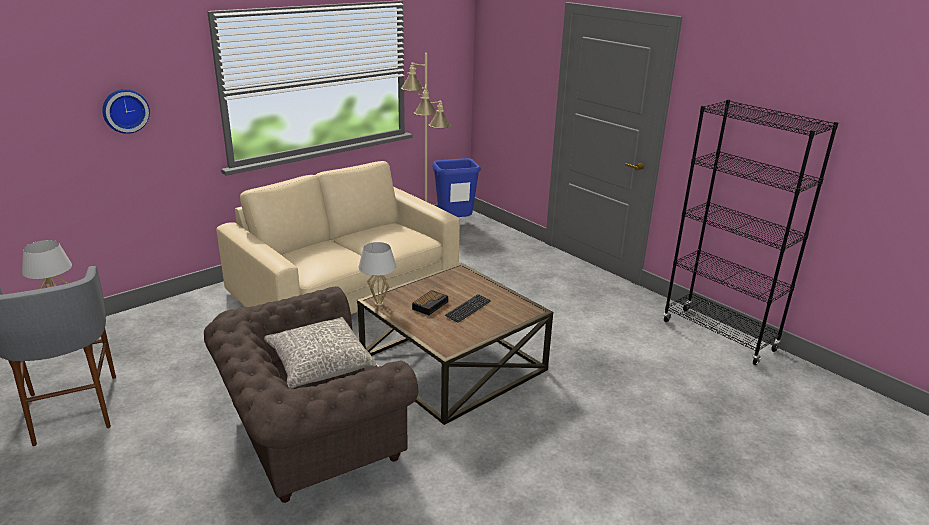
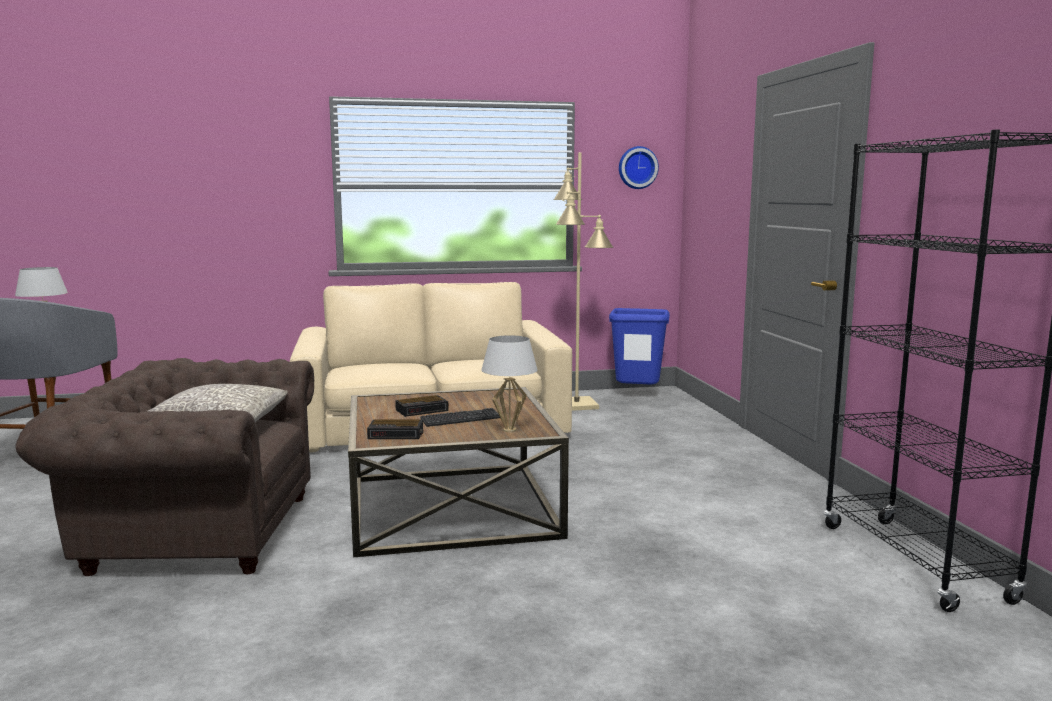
camera: 30 degrees right, 15 degrees down
wall clock [102,89,150,134] -> wall clock moved to [619,146,659,189]
white table lamp [359,242,397,306] -> white table lamp moved to [481,335,537,432]
none -> alarm clock [367,419,423,439]

